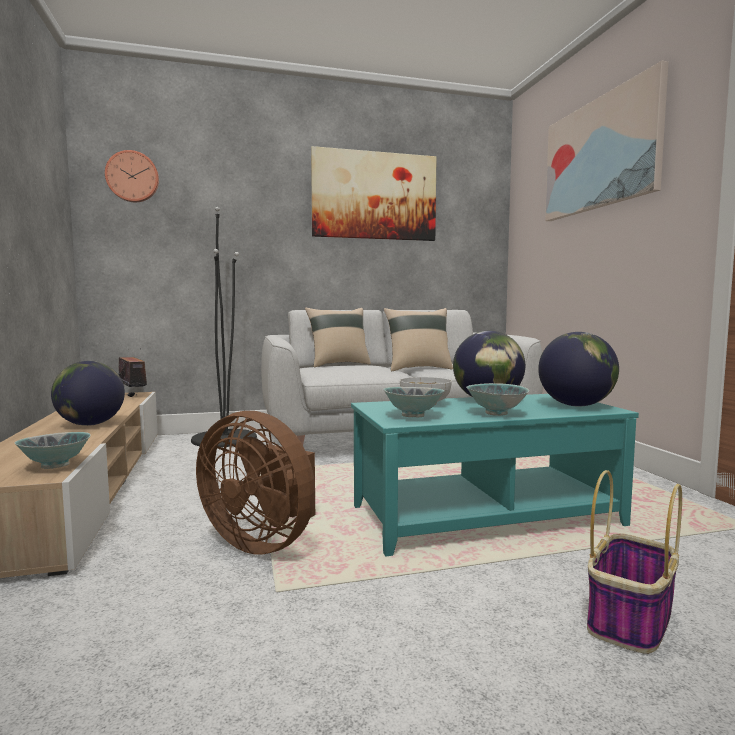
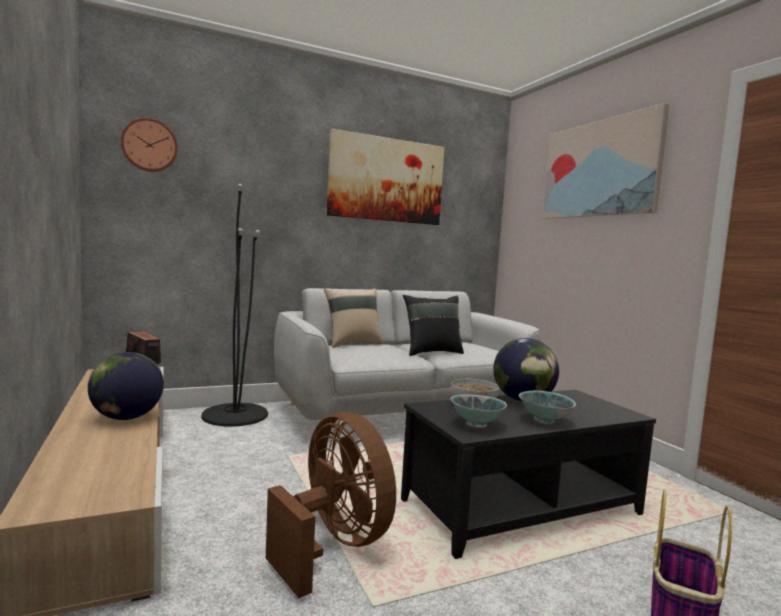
camera: 10 degrees left, 0 degrees up
bowl [15,432,91,469] -> none
brown fan [196,411,315,554] -> brown fan turned 150 degrees counterclockwise [266,412,396,598]
turquoise coffee table [351,394,639,556] -> black coffee table [401,390,656,559]
beige pillow [384,308,453,371] -> black pillow [403,295,464,356]
globe [538,332,619,407] -> none

